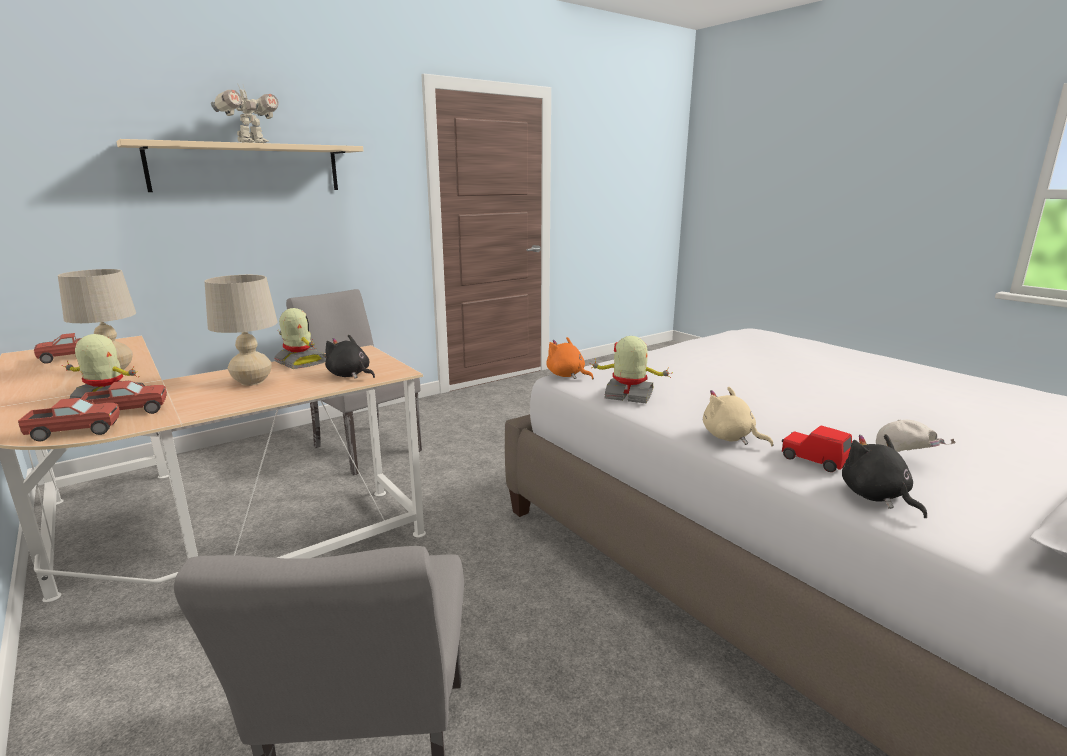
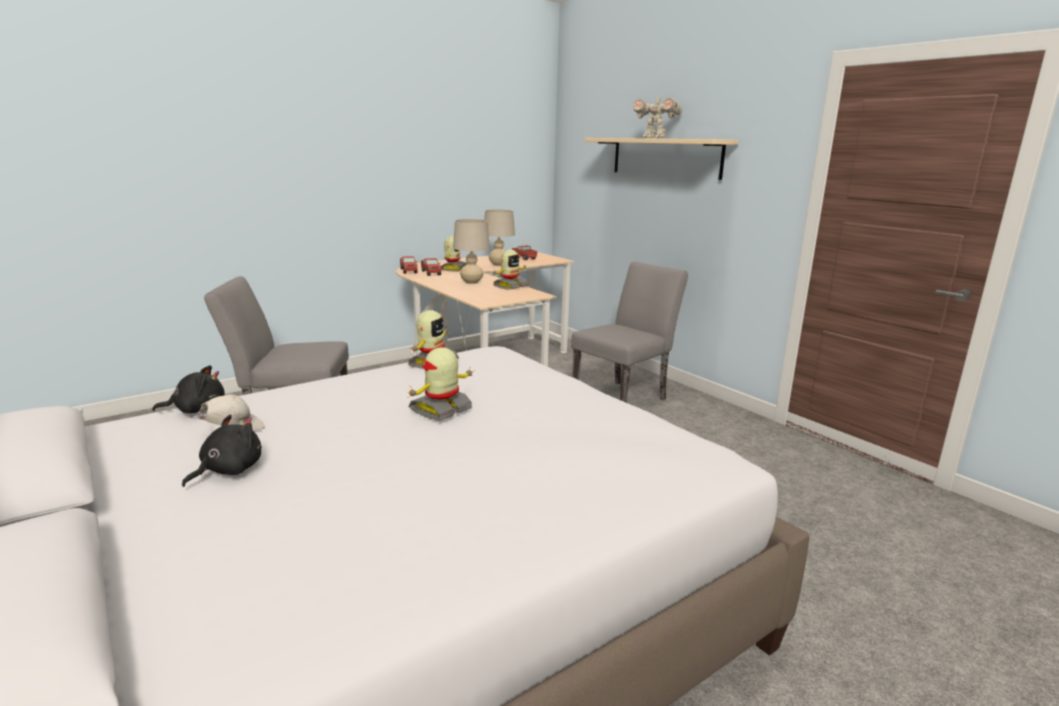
camera: 90 degrees right, 0 degrees up
black plush toy [325,335,375,379] -> black plush toy moved to [182,414,261,487]
orange plush toy [546,337,594,380] -> none
beige plush toy [703,387,774,447] -> none
red toy car [782,426,852,472] -> none
none -> toy robot [408,347,475,421]

